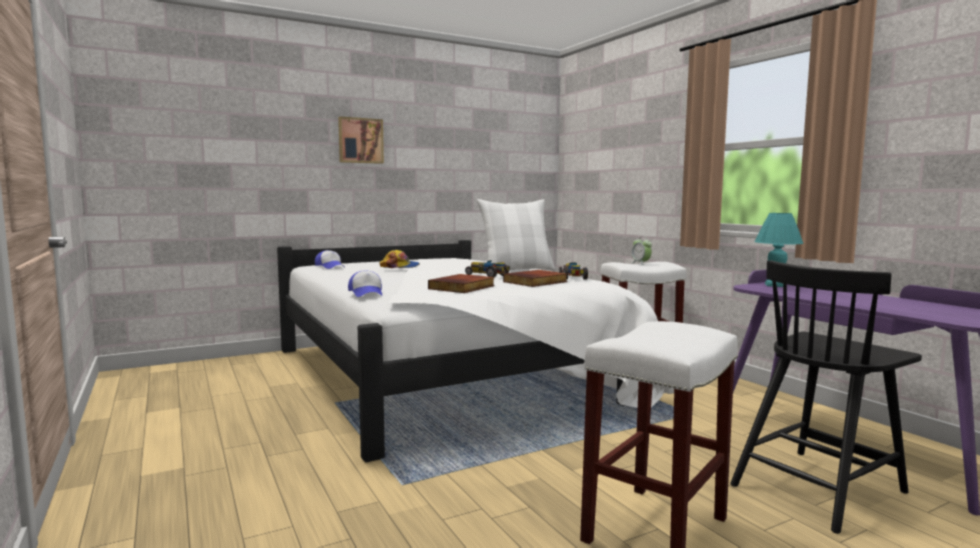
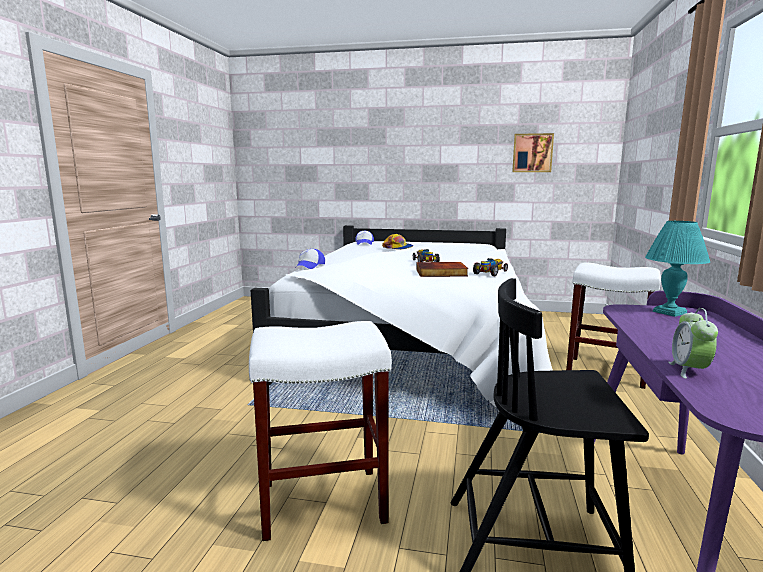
camera: 40 degrees right, 5 degrees up
picture [338,116,384,164] -> picture moved to [512,133,554,172]
book [428,274,495,293] -> none
white pillow [477,199,555,270] -> none
alarm clock [632,236,652,265] -> alarm clock moved to [668,308,718,379]

